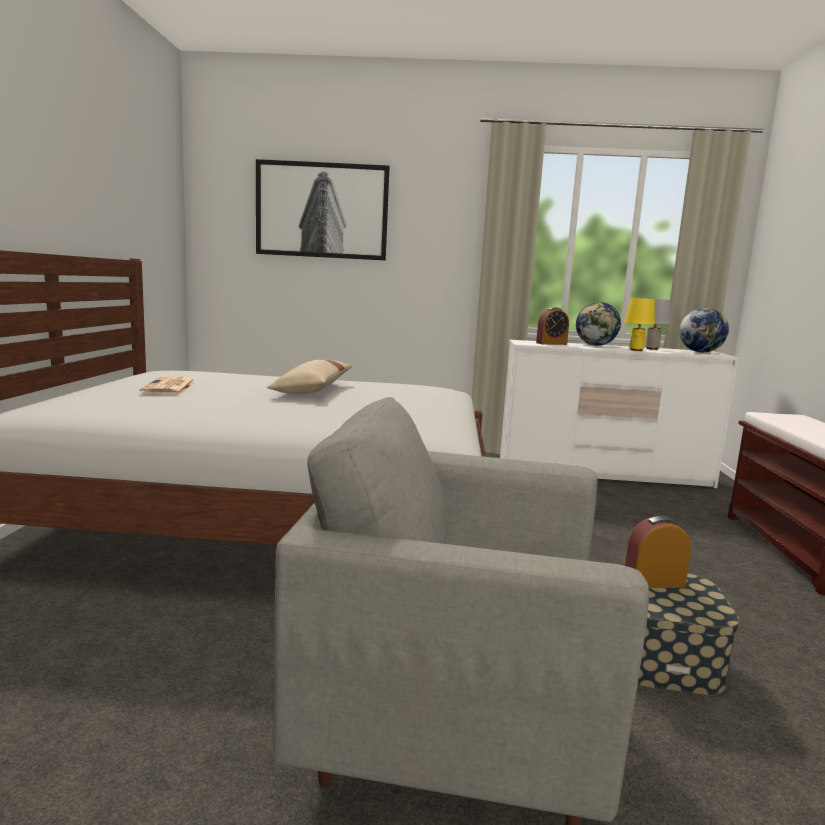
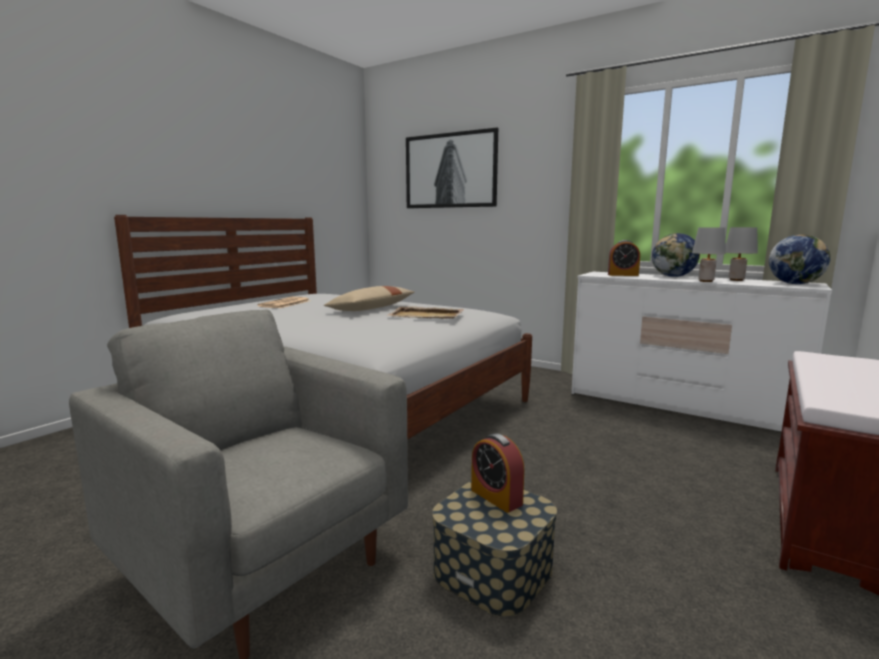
camera: 30 degrees right, 0 degrees up
yellow table lamp [624,298,655,351] -> grey table lamp [692,227,726,282]
alarm clock [625,516,691,588] -> alarm clock turned 150 degrees counterclockwise [471,433,524,513]
none -> beige tray [387,306,464,319]

